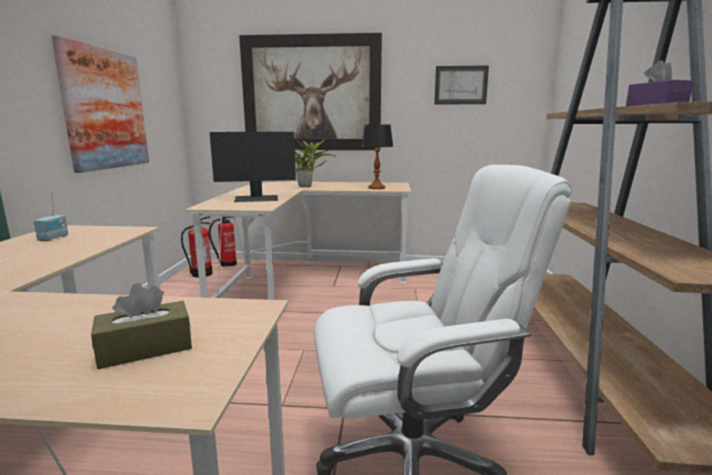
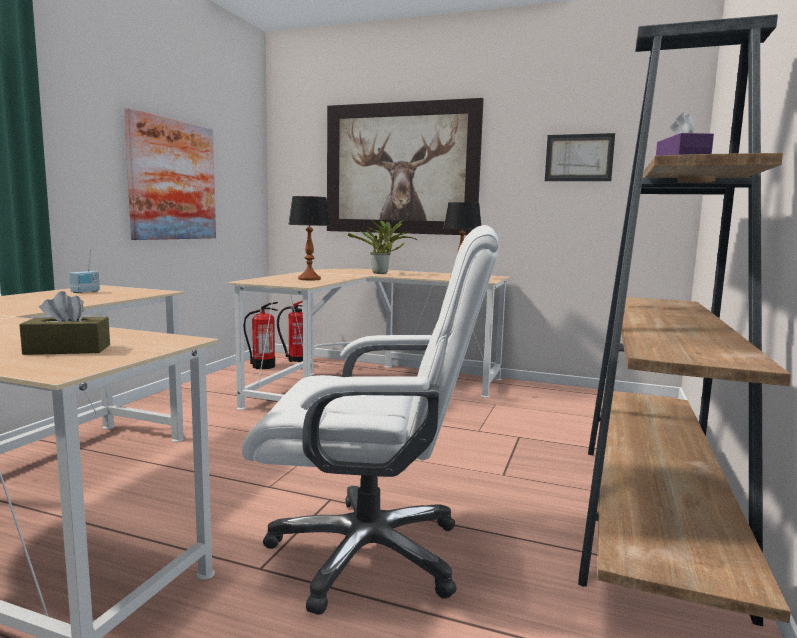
camera: 15 degrees right, 5 degrees down
monitor [210,132,296,202] -> table lamp [288,196,331,281]

